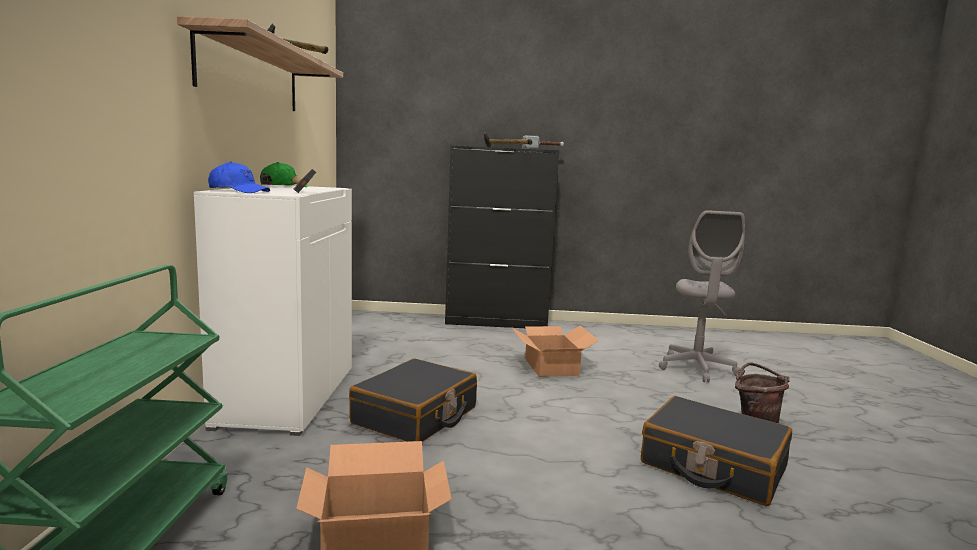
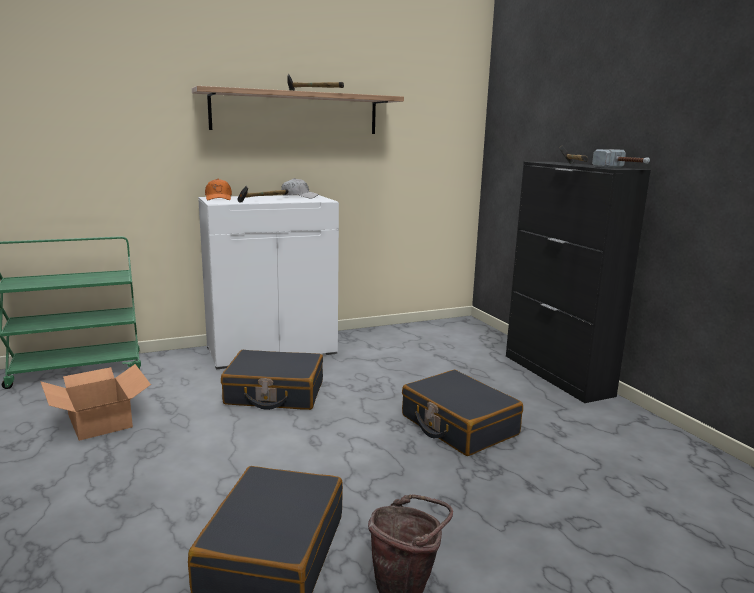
camera: 65 degrees right, 5 degrees up
blue cap [208,162,270,193] -> orange cap [205,179,232,200]
green cap [260,162,308,187] -> white cap [281,178,319,198]
cardboard box [511,325,599,377] -> black suitcase [402,370,523,456]
grey office chair [659,210,745,383] -> none

